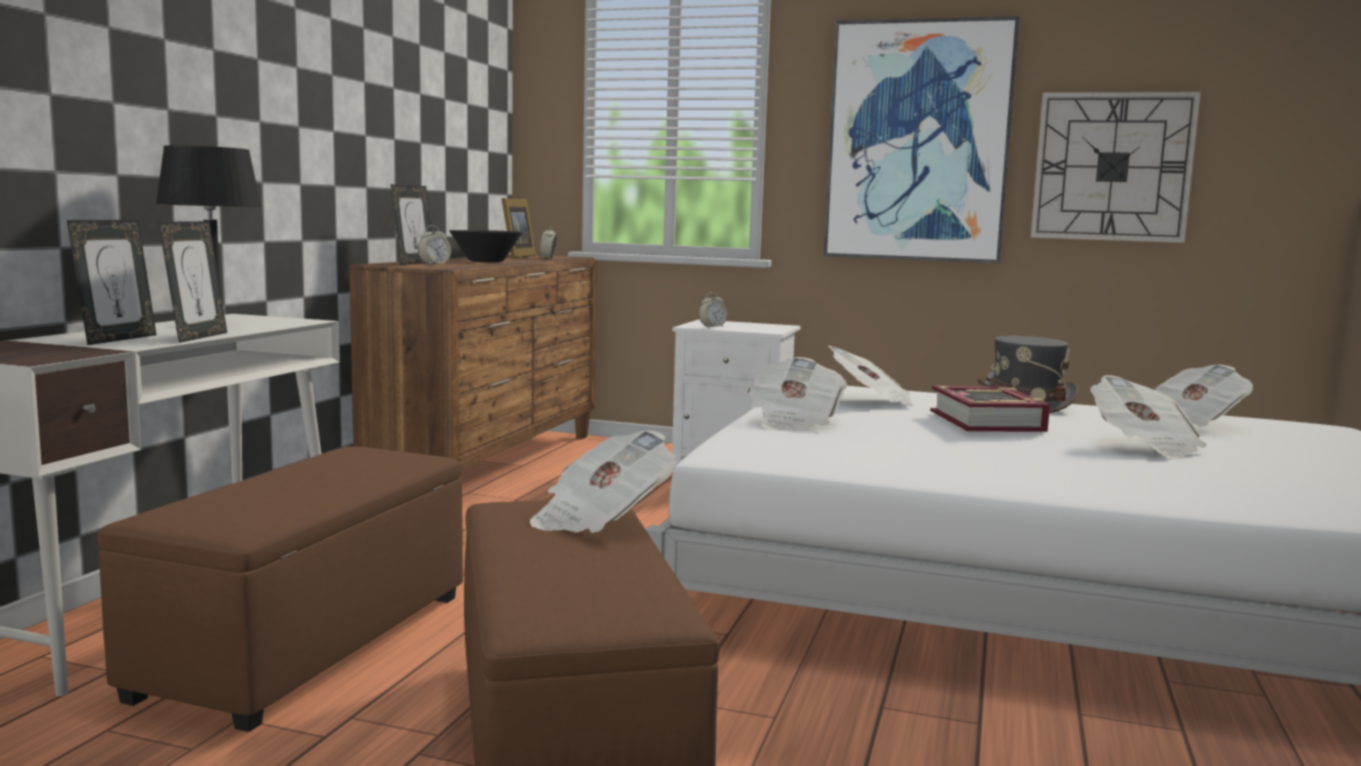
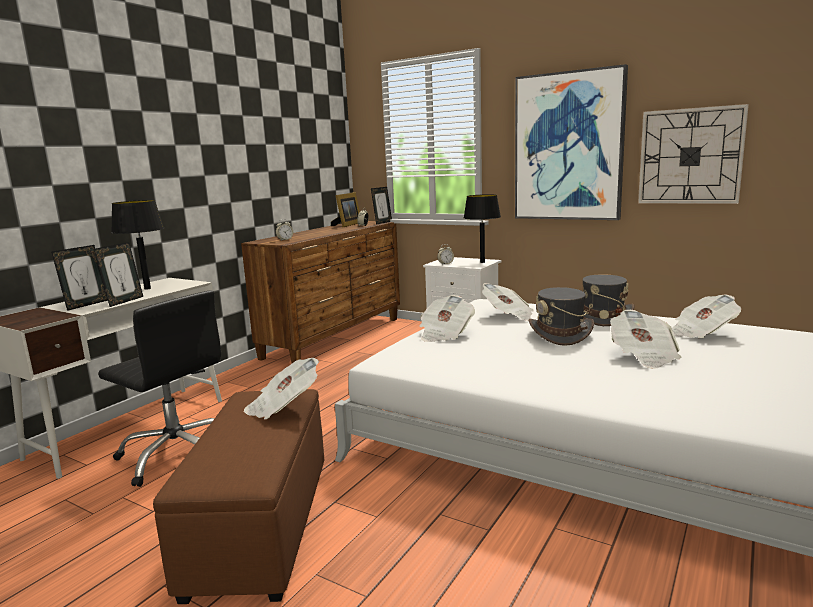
camera: 15 degrees right, 5 degrees up
brown ottoman [98,446,463,732] -> black office chair [98,290,221,487]
picture frame [391,184,432,265] -> picture frame moved to [371,187,392,224]
black bowl [449,230,523,262] -> none
book [930,385,1050,432] -> grey hat [529,287,594,346]
none -> black table lamp [464,194,501,263]

